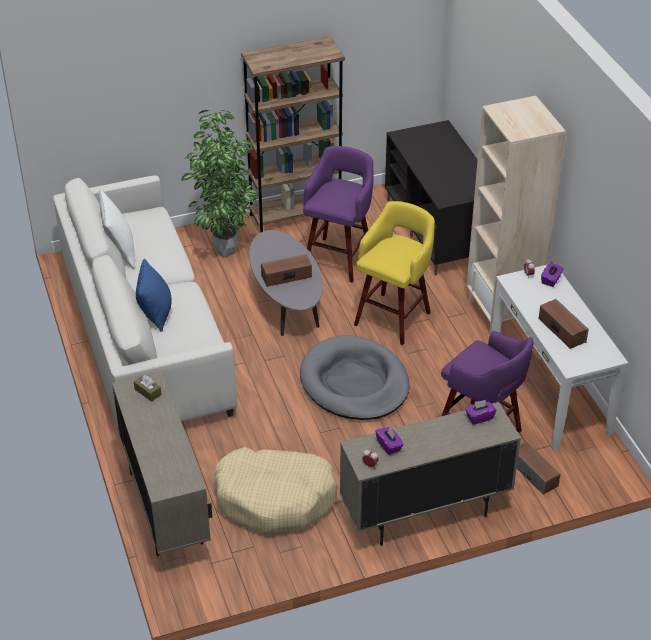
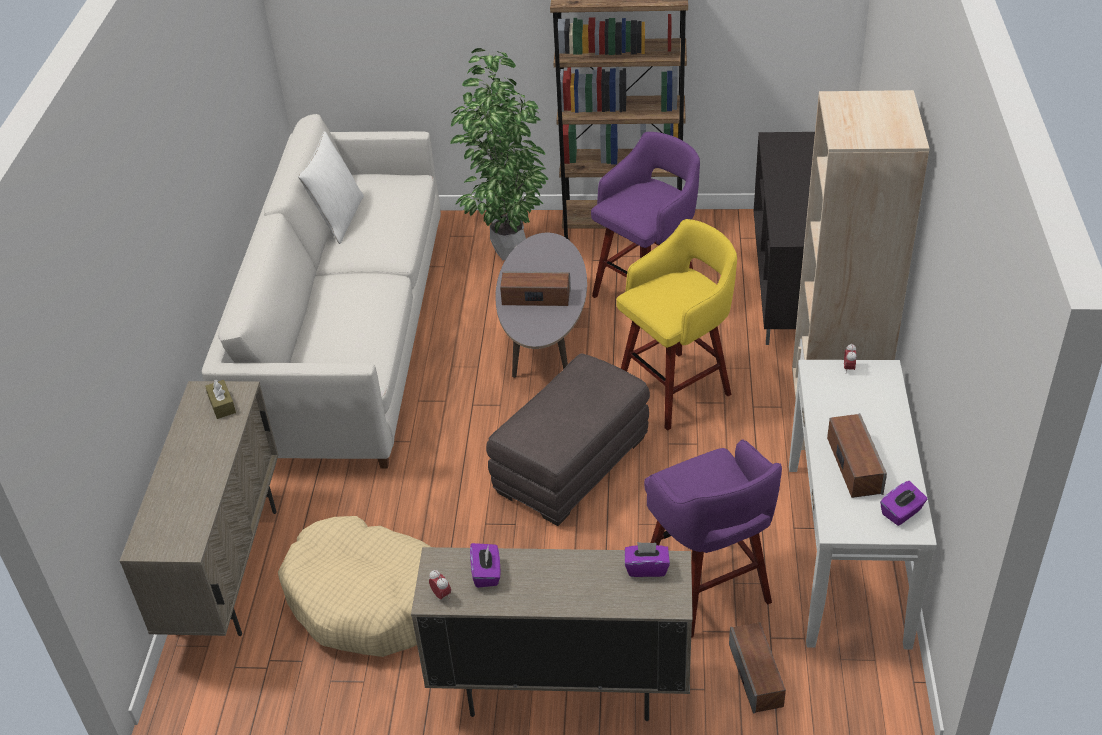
camera: 25 degrees right, 0 degrees up
blue pillow [136,259,172,332] -> none
grey dog bed [300,335,410,420] -> grey ottoman [486,354,650,526]
purple tissue box [541,262,564,287] -> purple tissue box moved to [880,481,928,526]

